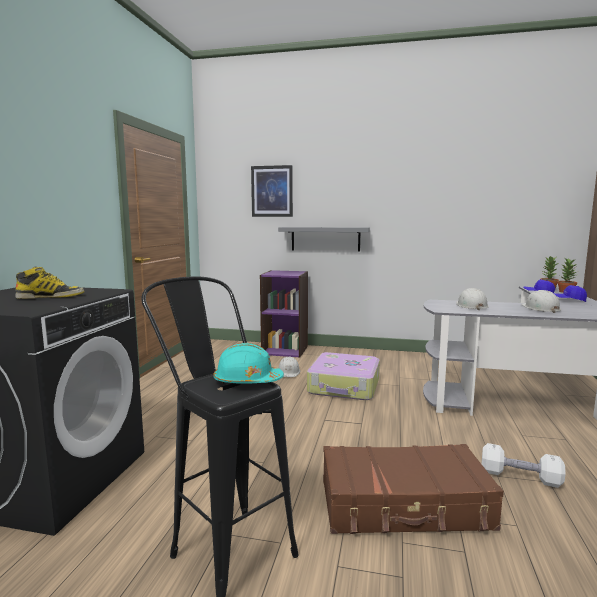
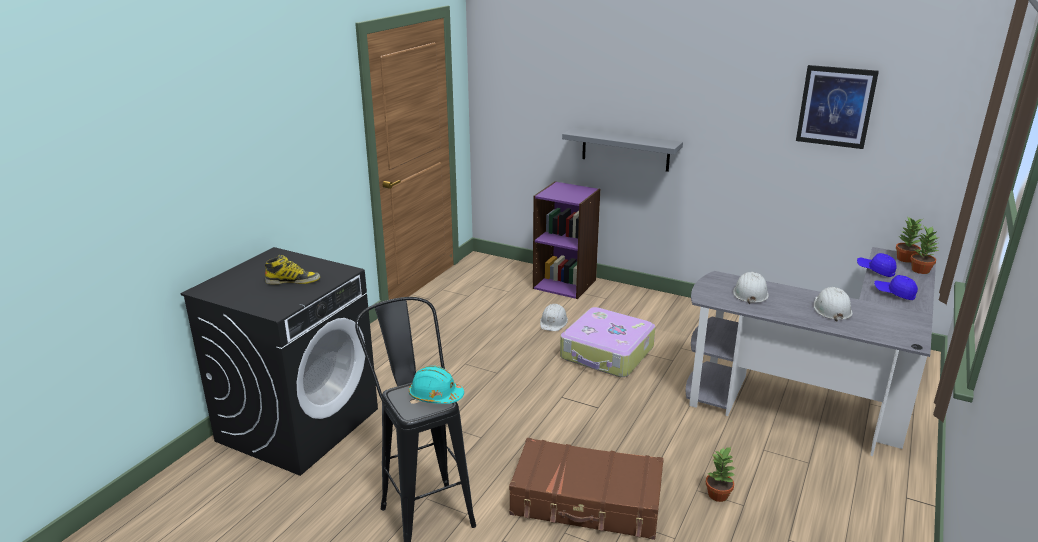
camera: 15 degrees right, 15 degrees up
picture [251,165,293,217] -> picture moved to [796,65,879,149]
white dumbbell [482,443,565,488] -> potted plant [706,447,735,502]

